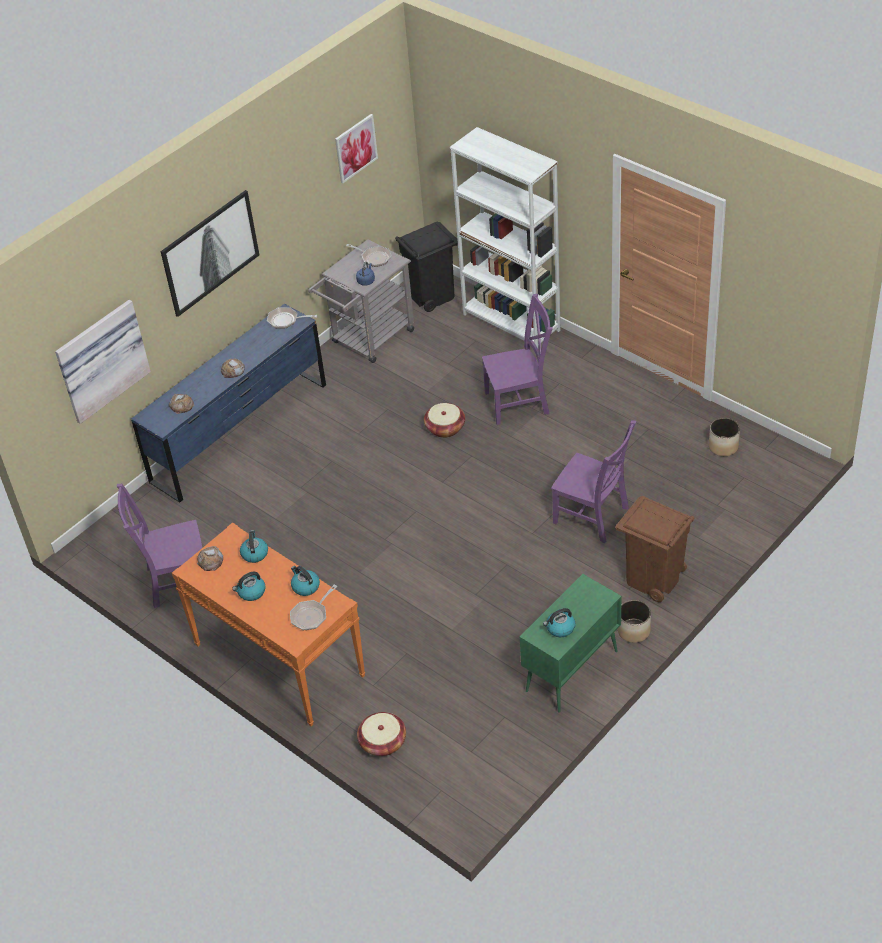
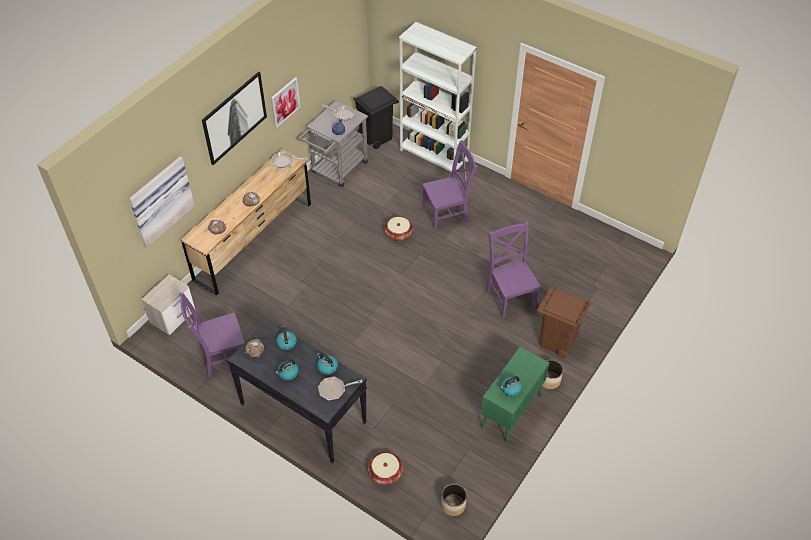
camera: 10 degrees left, 5 degrees up
blue dresser [131,304,326,503] -> brown dresser [181,149,311,296]
orange console table [172,522,366,726] -> black console table [227,319,367,464]
frying pan [290,585,337,630] -> frying pan turned 45 degrees clockwise [318,377,362,400]
picture [335,114,378,183] -> picture moved to [271,77,300,128]
purple chair [551,420,636,543] -> purple chair turned 135 degrees counterclockwise [486,221,541,319]
planter [709,418,740,456] -> planter moved to [441,484,467,516]
none -> nightstand [141,274,195,335]

